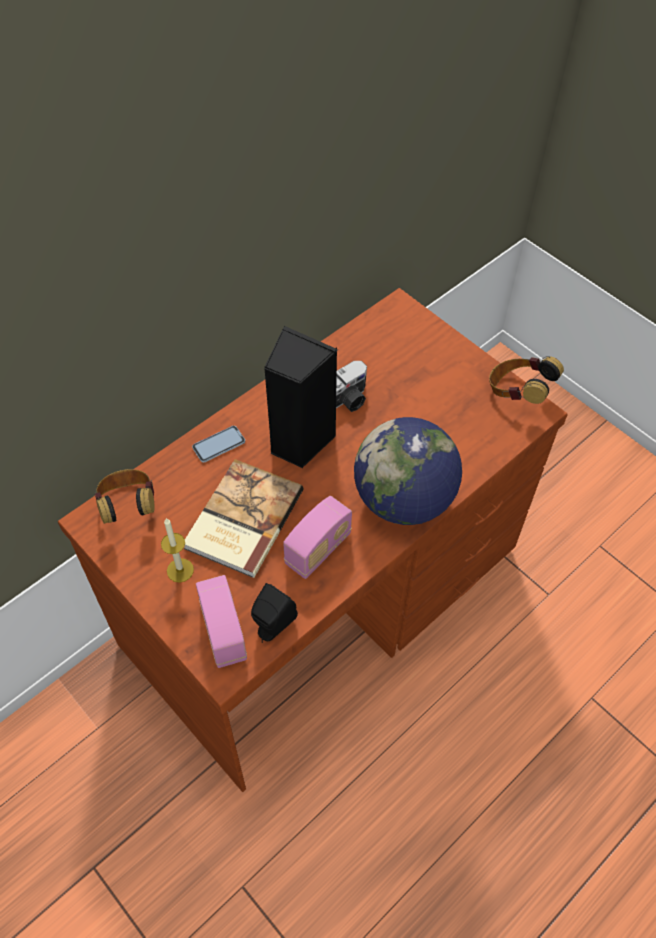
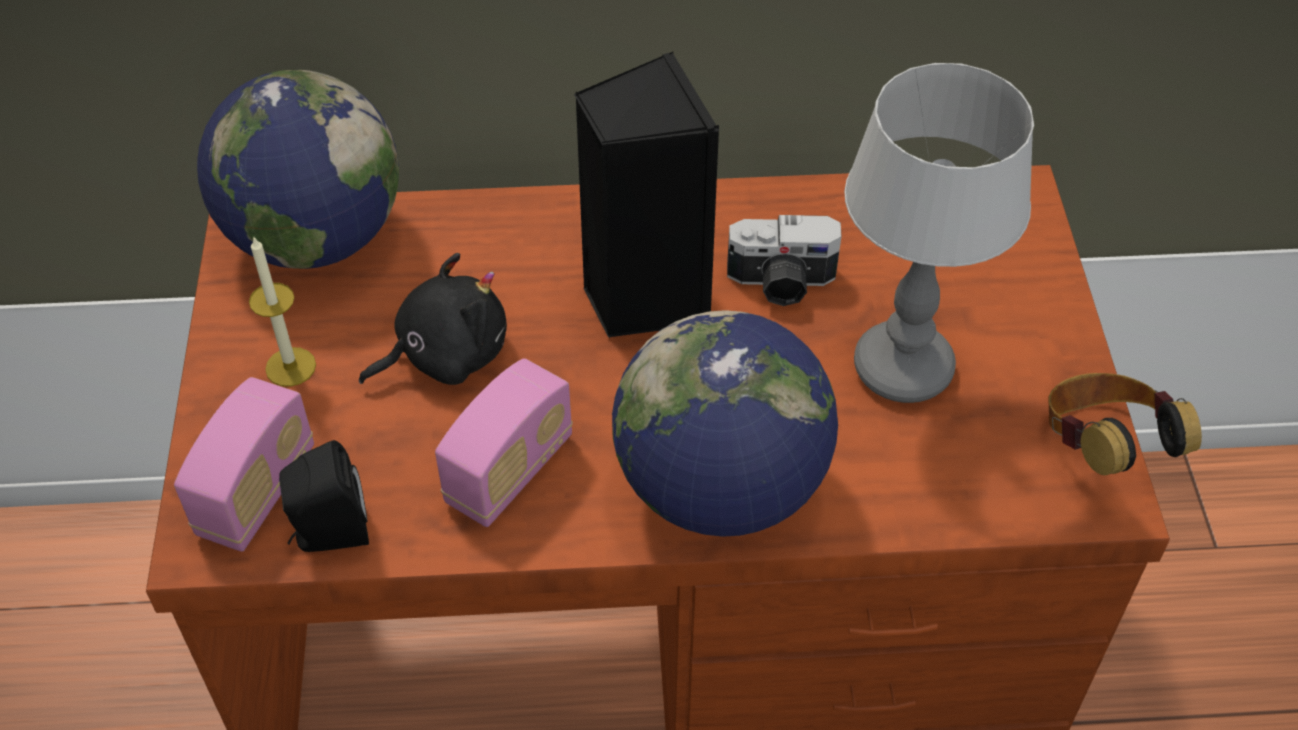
camera: 40 degrees right, 5 degrees down
headphones [95,469,154,524] -> globe [197,70,399,269]
book [184,459,304,578] -> black plush toy [359,253,507,385]
phone [192,426,245,462] -> none
radio [283,496,352,579] -> radio turned 45 degrees counterclockwise [435,358,573,527]
none -> table lamp [844,63,1034,403]

